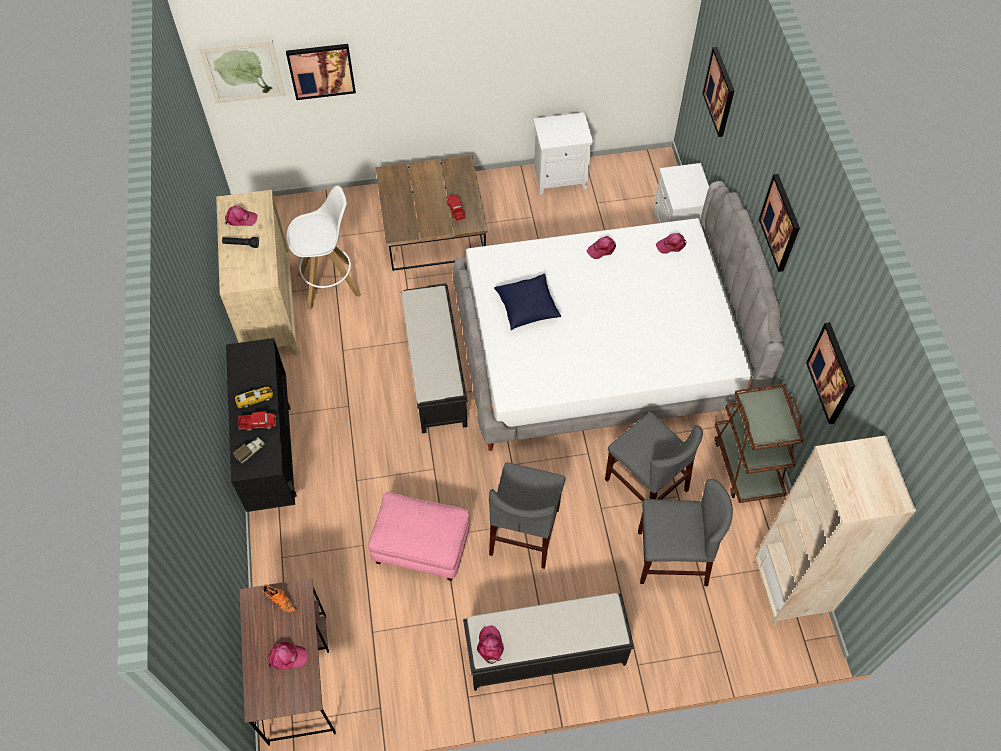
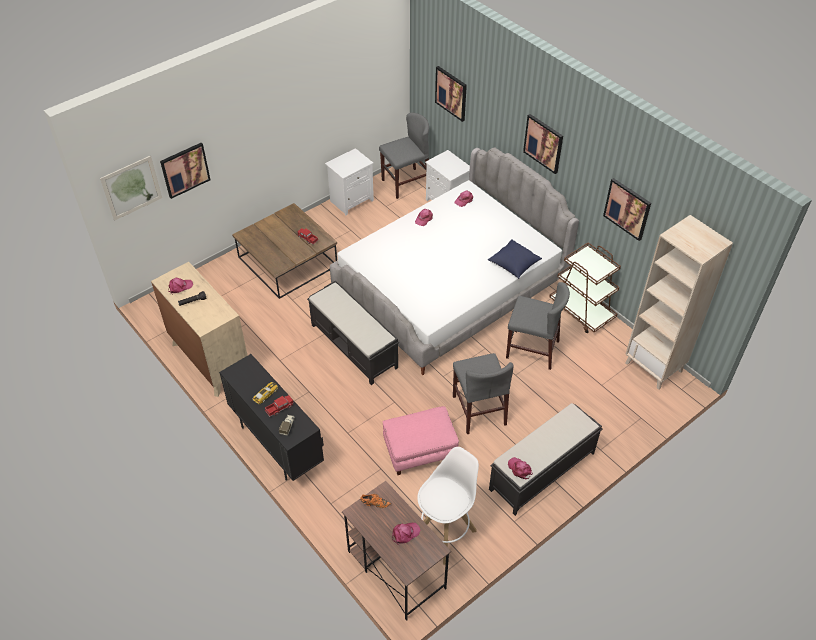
camera: 30 degrees left, 10 degrees down
white stool [286,185,361,310] -> white stool moved to [417,447,479,565]
blue pillow [494,274,561,330] -> blue pillow moved to [488,239,542,279]
grey chair [638,479,733,586] -> grey chair moved to [379,113,429,199]

